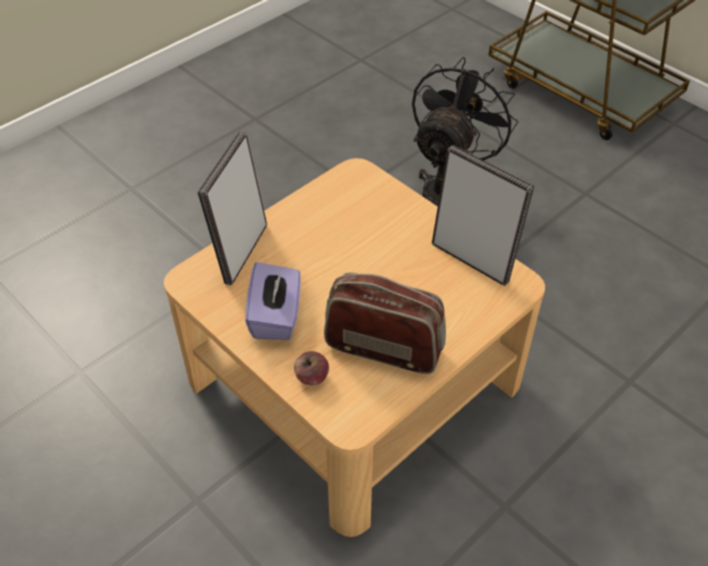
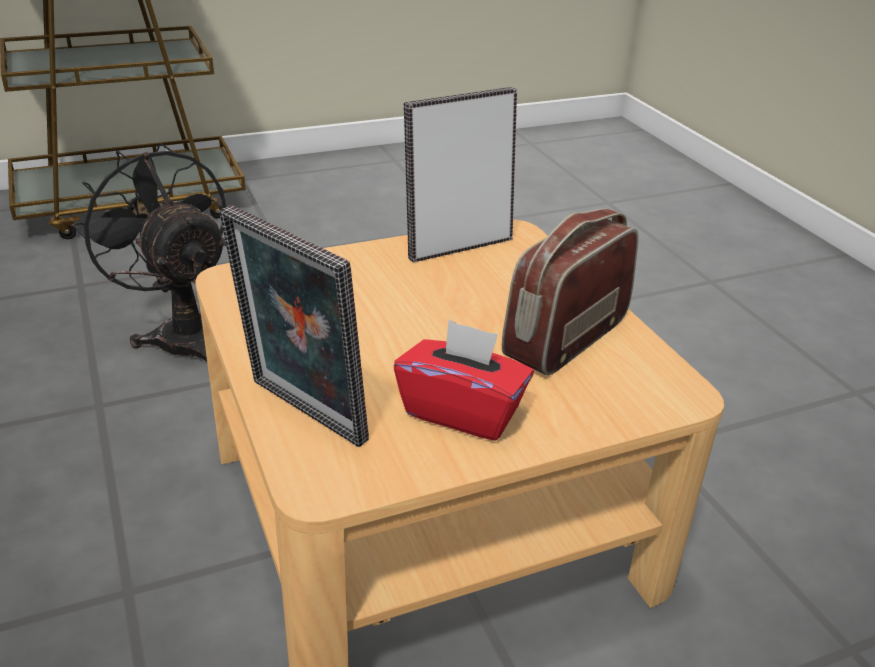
camera: 70 degrees left, 15 degrees down
purple tissue box [245,262,301,340] -> red tissue box [394,319,534,441]
apple [294,351,329,385] -> none

